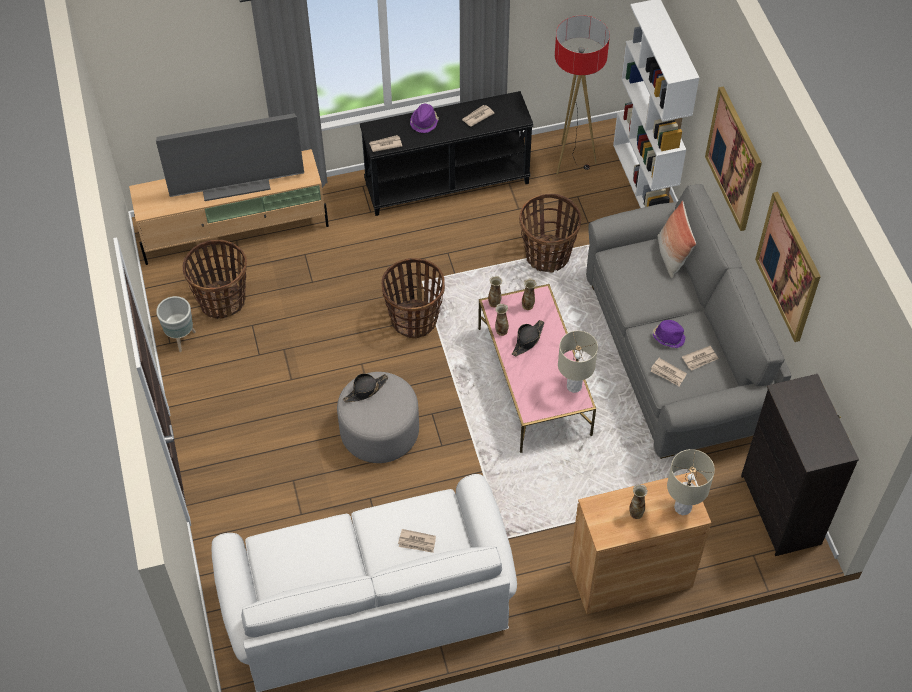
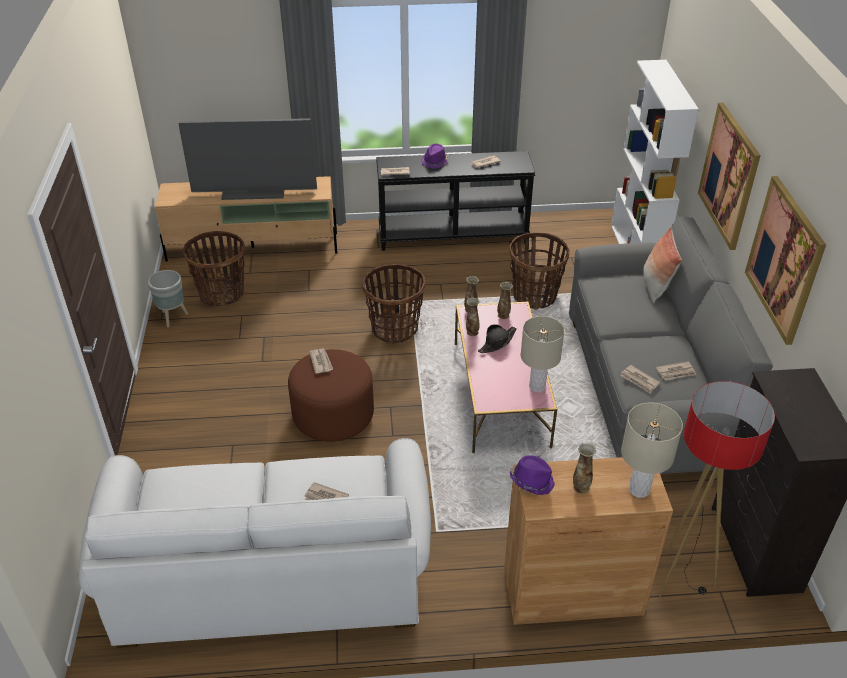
camera: 10 degrees right, 15 degrees down
grey ottoman [337,372,419,463] -> brown ottoman [288,349,374,442]
black hat [343,373,388,403] -> newspaper [309,349,333,374]
floor lamp [555,15,610,176] -> floor lamp moved to [659,381,775,597]
purple hat [653,320,686,348] -> purple hat moved to [510,455,555,495]

